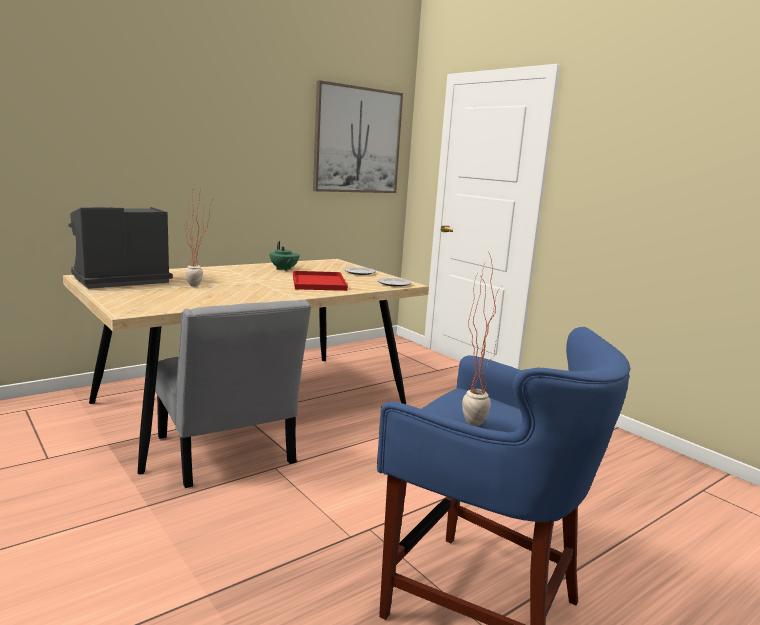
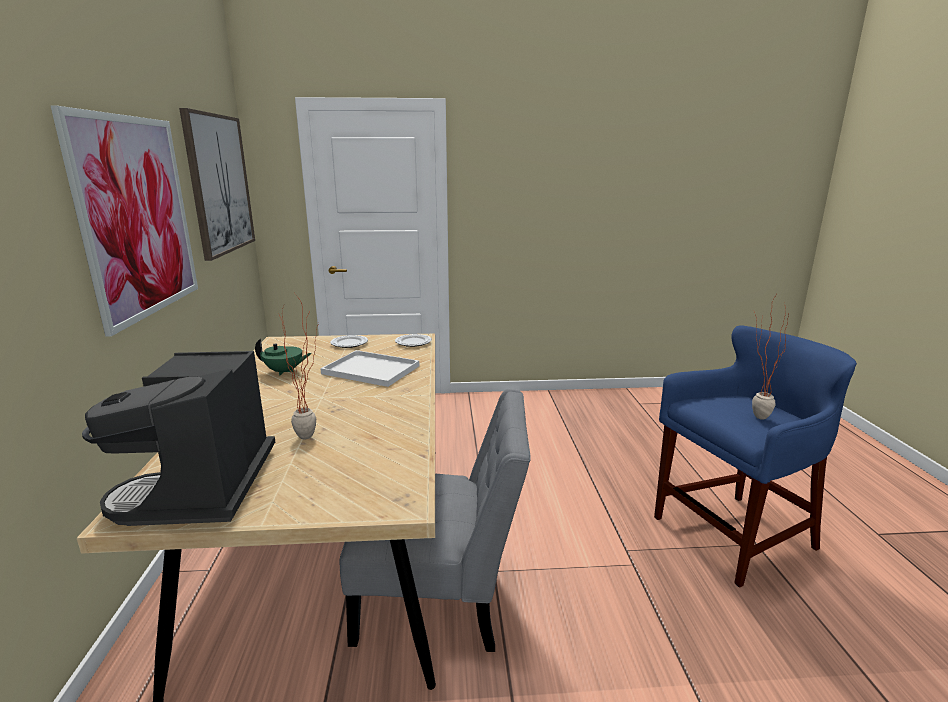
camera: 55 degrees left, 5 degrees up
red tray [293,271,348,291] -> white tray [320,350,419,387]
none -> picture [51,106,198,337]

